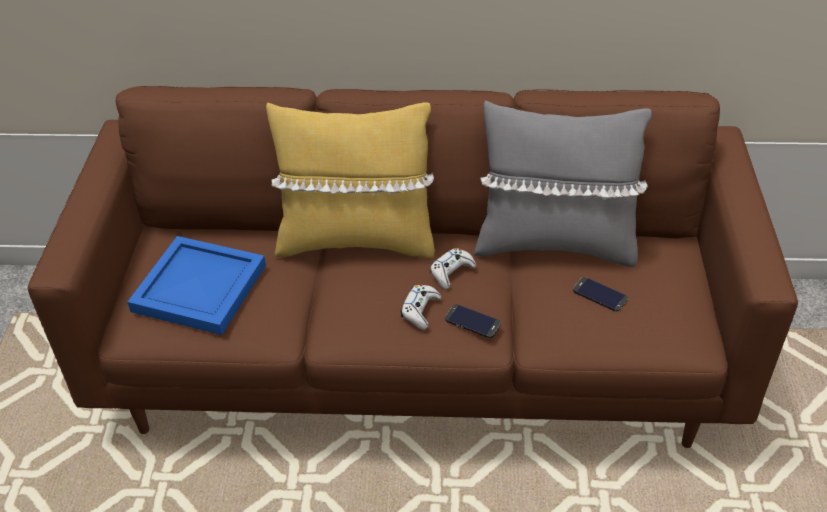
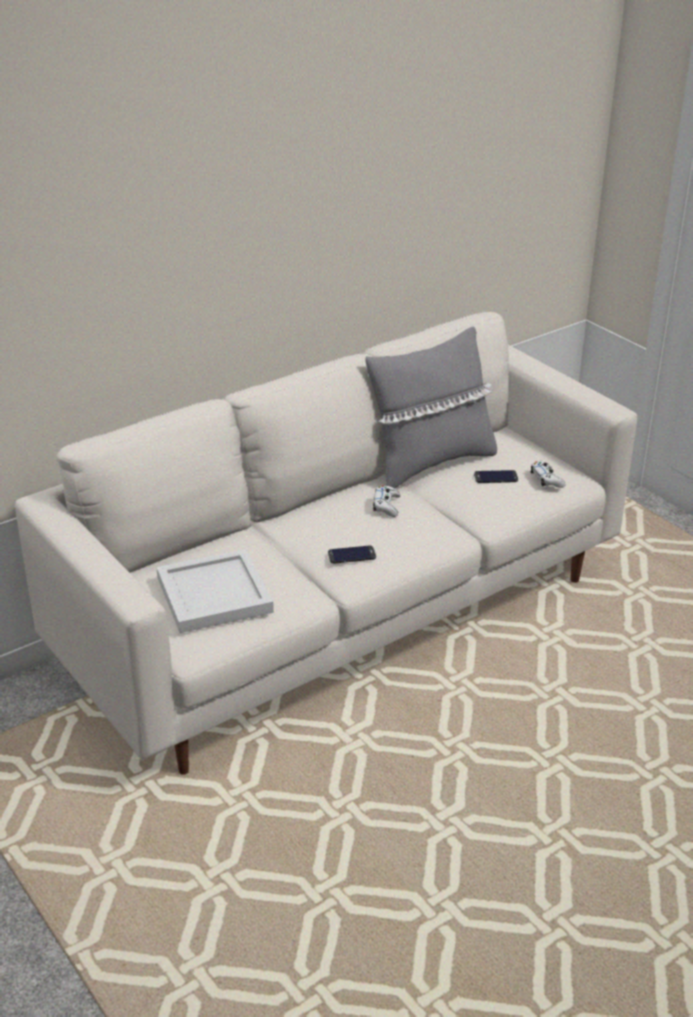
camera: 40 degrees left, 10 degrees down
brown sofa [28,86,798,448] -> white sofa [15,312,638,775]
blue tray [127,236,266,335] -> white tray [157,549,274,633]
yellow pillow [266,102,435,259] -> none
white game controller [401,284,442,330] -> white game controller moved to [531,461,565,488]
phone [445,304,501,338] -> phone moved to [328,546,376,563]

